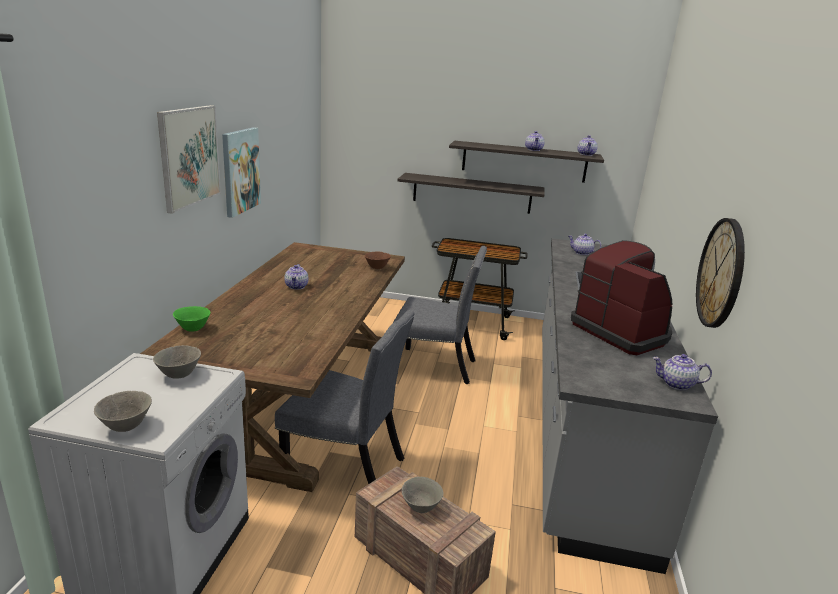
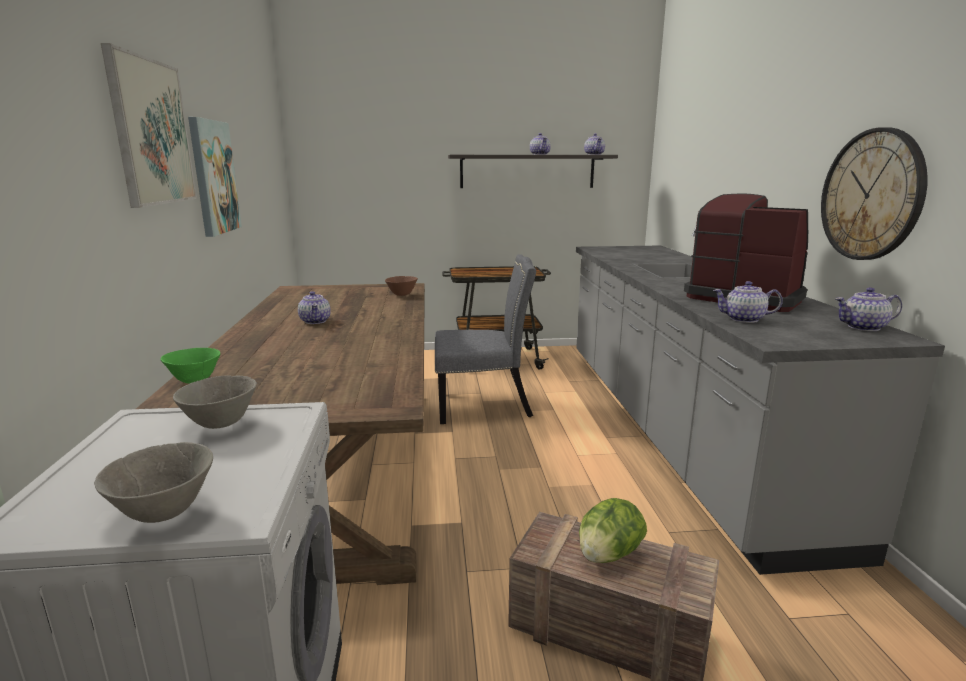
camera: 15 degrees left, 5 degrees down
grey chair [275,310,415,484] -> none
shelf [397,173,545,214] -> none
grey bowl [402,477,443,513] -> lettuce [579,498,647,563]
teapot [568,234,601,255] -> teapot moved to [713,281,783,323]

